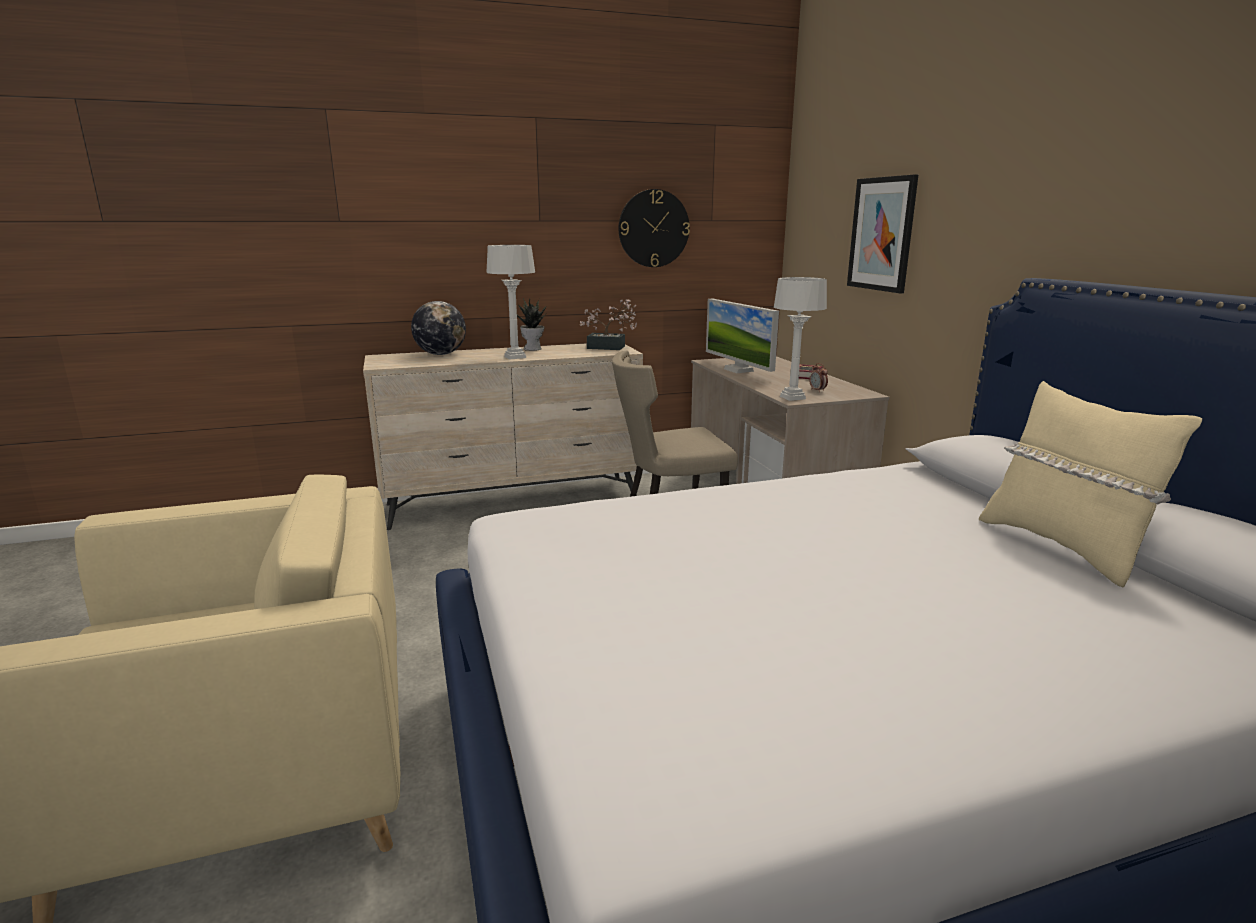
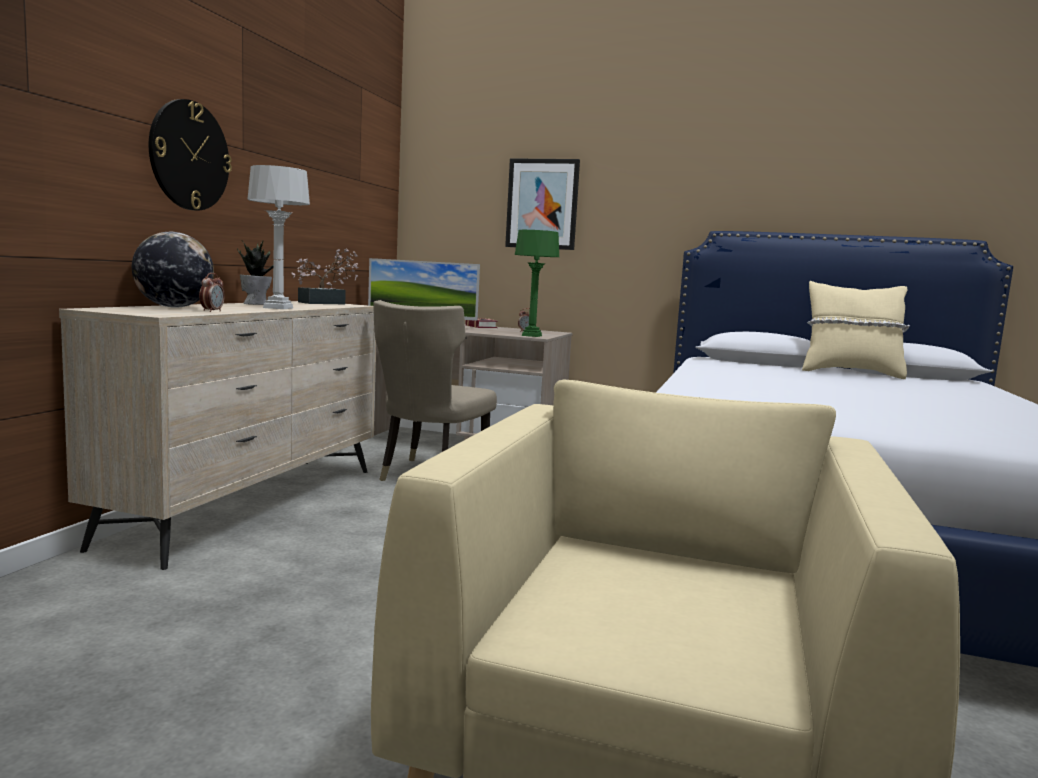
camera: 55 degrees left, 10 degrees down
wall clock [619,189,690,267] -> wall clock moved to [149,99,232,210]
grey table lamp [774,277,827,401] -> green table lamp [515,230,559,337]
none -> alarm clock [199,273,225,312]

